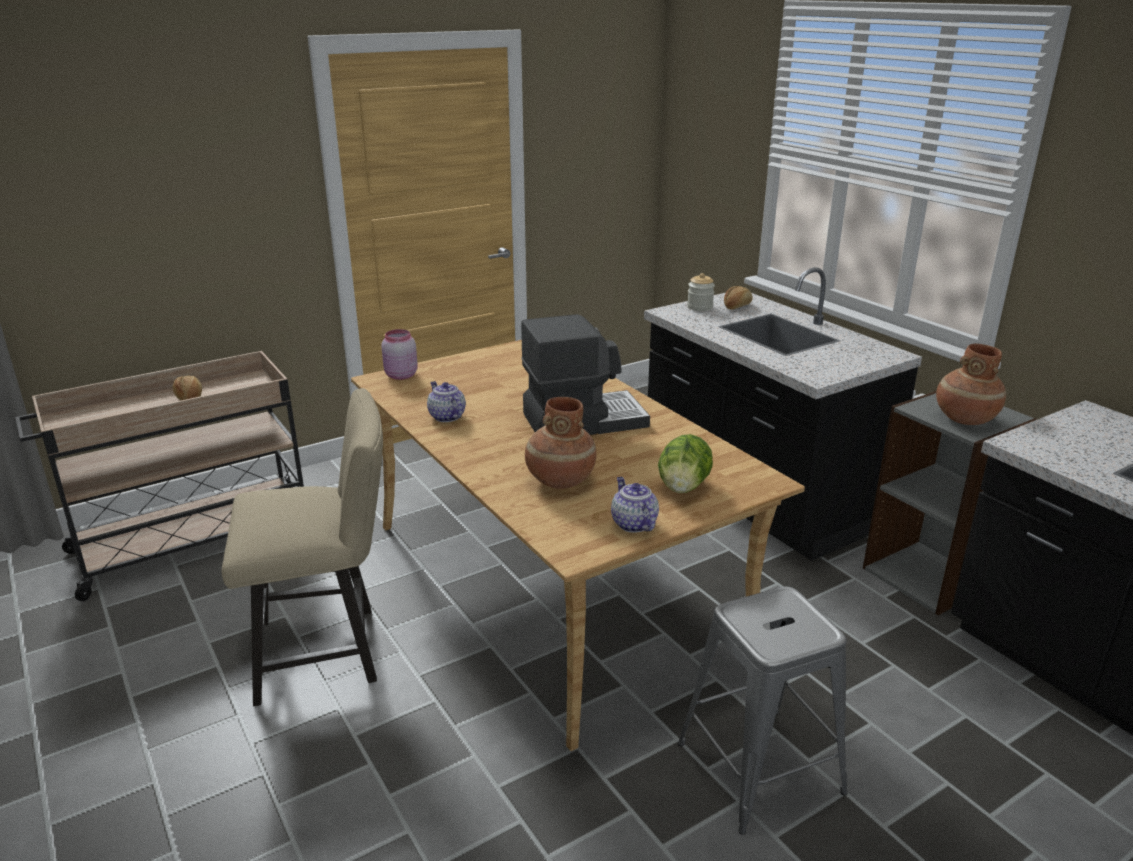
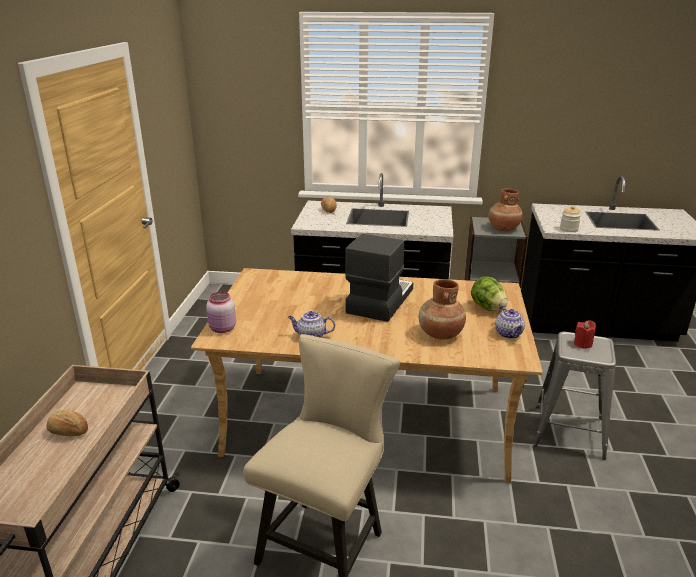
camera: 50 degrees left, 0 degrees up
teapot [611,477,659,532] -> teapot turned 120 degrees counterclockwise [495,306,525,339]
jar [687,273,715,311] -> jar moved to [560,206,581,232]
none -> red candle [574,320,596,349]

